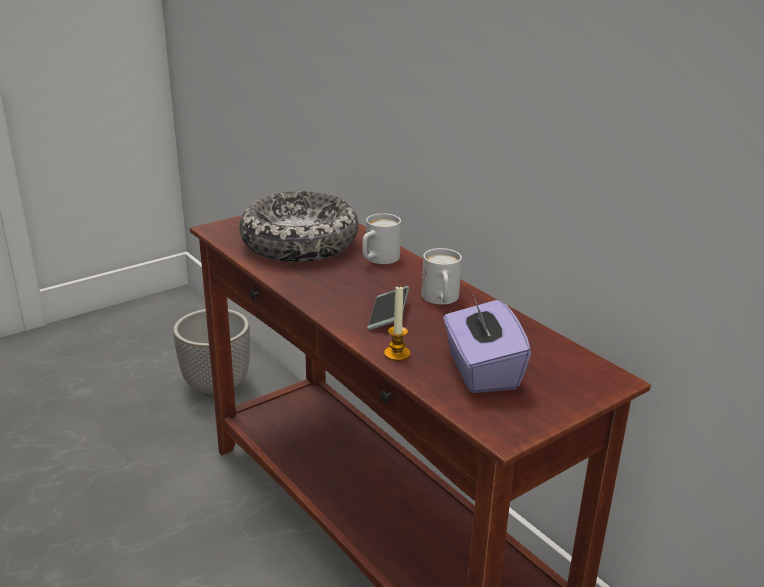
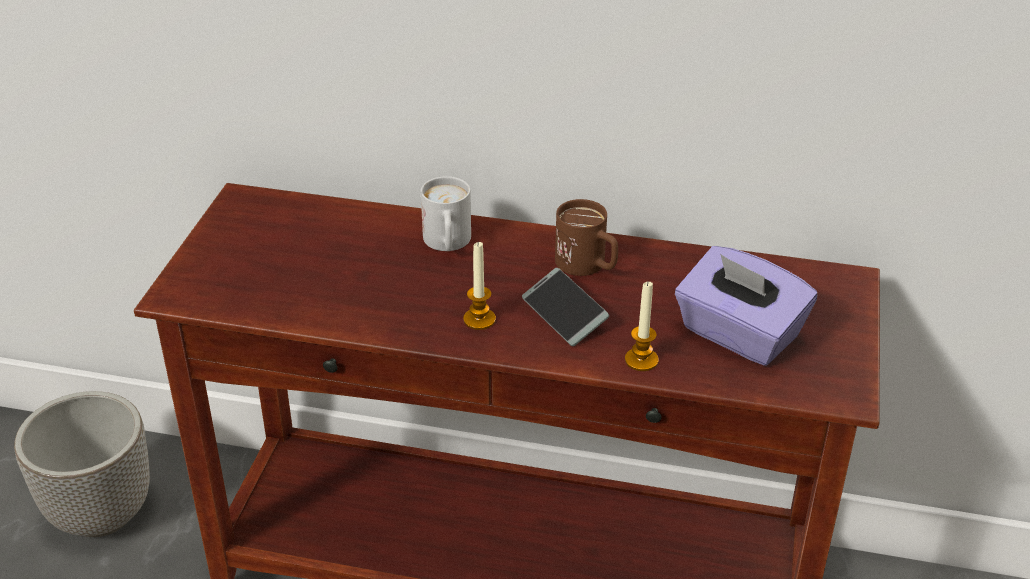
camera: 40 degrees left, 10 degrees up
bowl [239,191,359,262] -> none
white mug [422,248,462,305] -> brown mug [555,199,618,276]
none -> candle [463,242,496,330]

